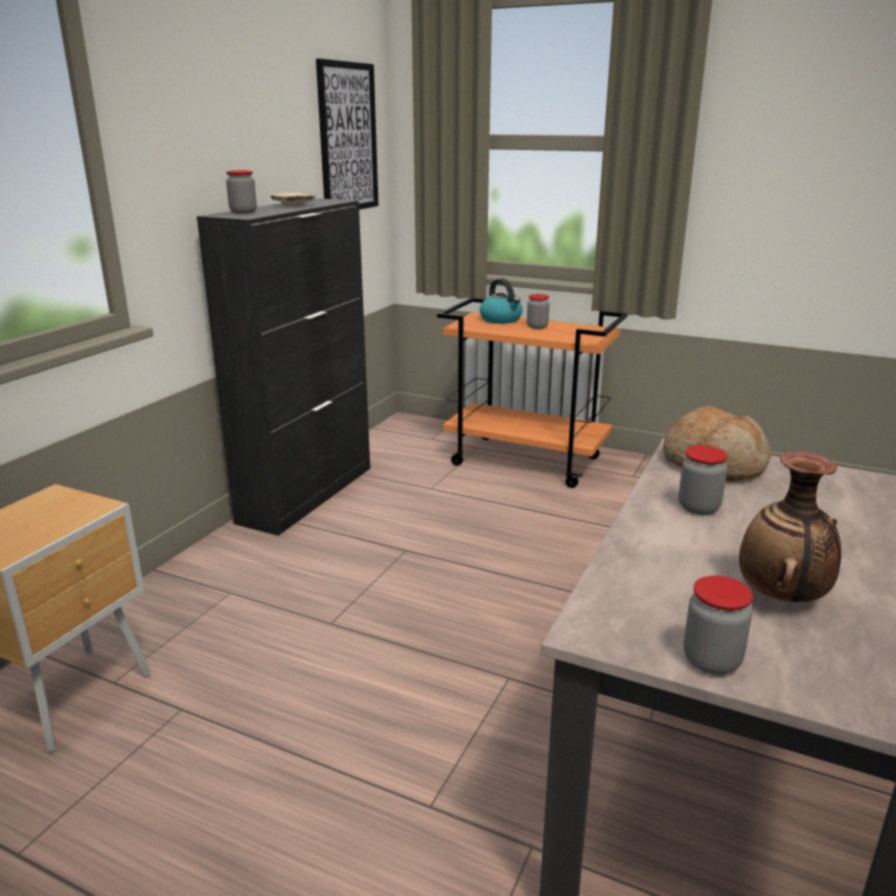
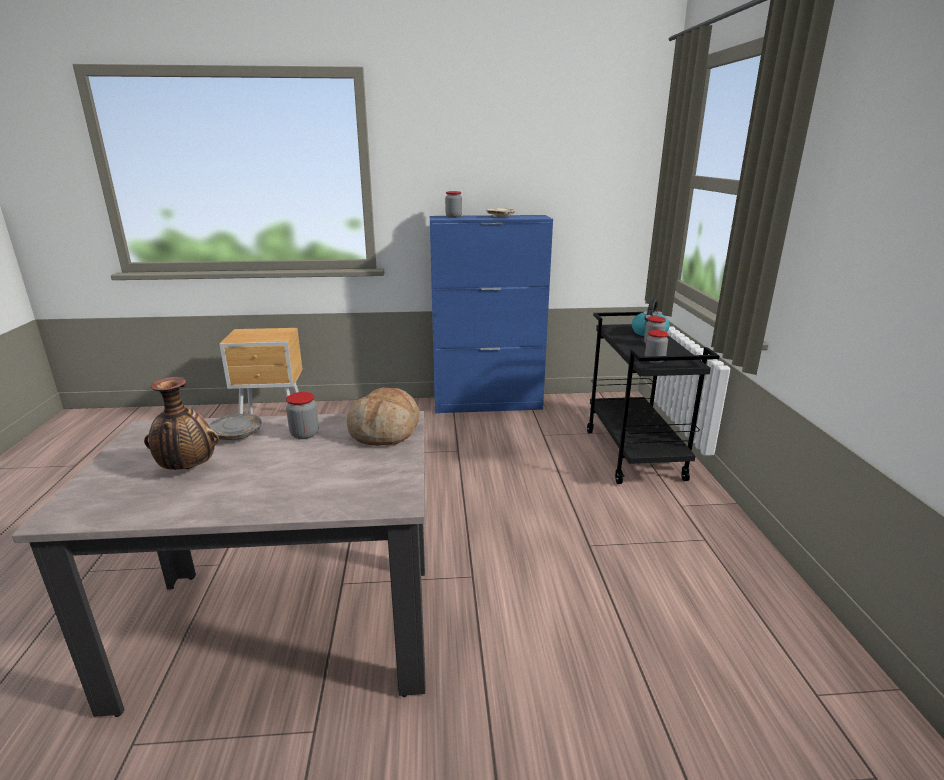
camera: 60 degrees right, 0 degrees up
black cabinet [197,198,370,536] -> blue cabinet [430,215,553,413]
picture [316,59,378,210] -> none
orange cart [437,298,627,488] -> black cart [587,312,720,484]
jar [683,576,753,675] -> jar moved to [645,330,668,363]
none -> grey plate [209,414,261,440]

